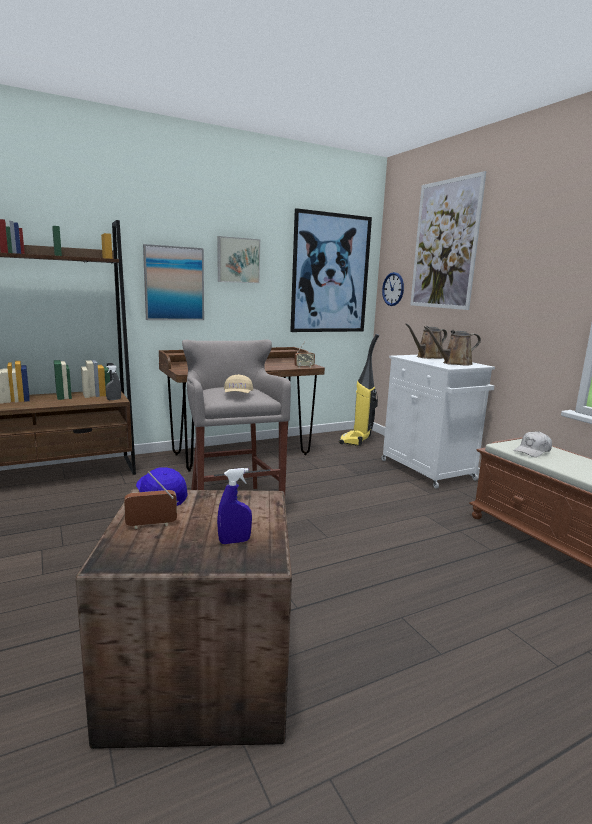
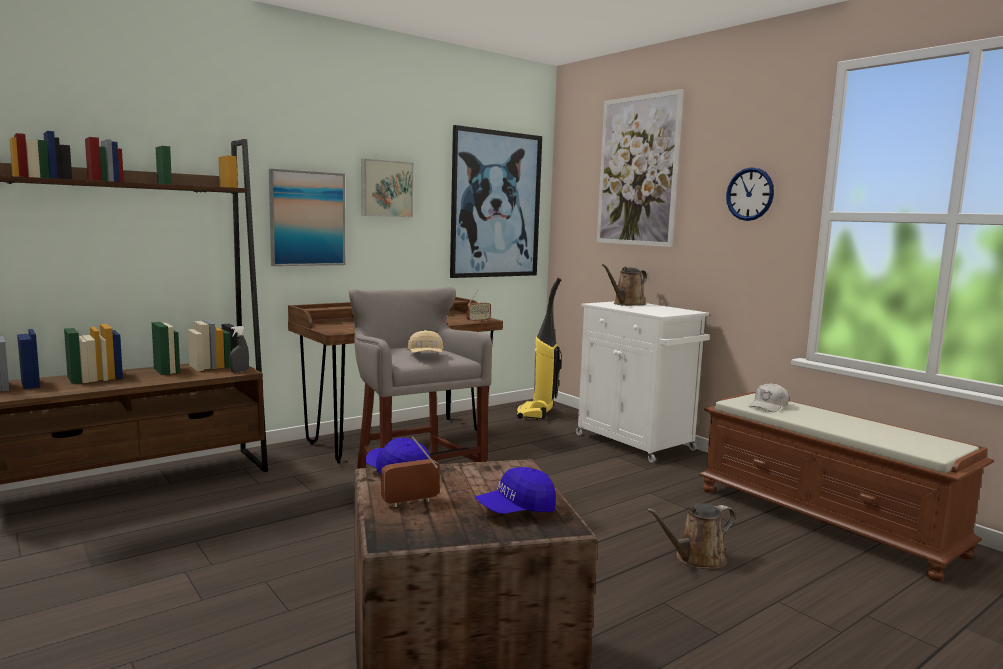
camera: 10 degrees left, 5 degrees down
blue spray bottle [217,468,252,544] -> blue cap [475,467,556,514]
wall clock [382,272,404,306] -> wall clock moved to [726,167,774,221]
brown watering can [424,326,481,365] -> brown watering can moved to [646,503,736,569]

